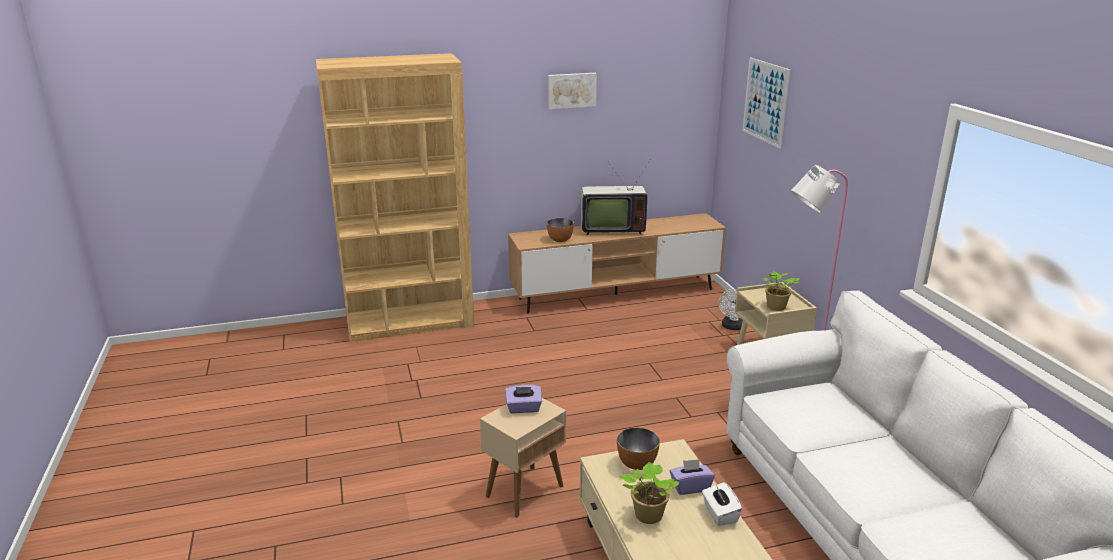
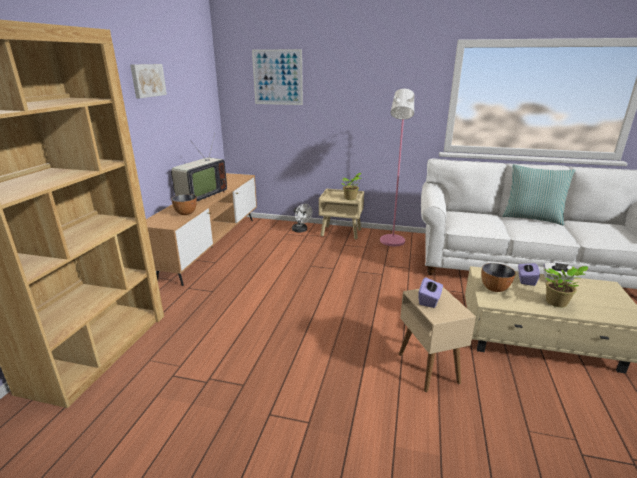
camera: 60 degrees left, 0 degrees up
none -> pillow [502,164,575,226]

